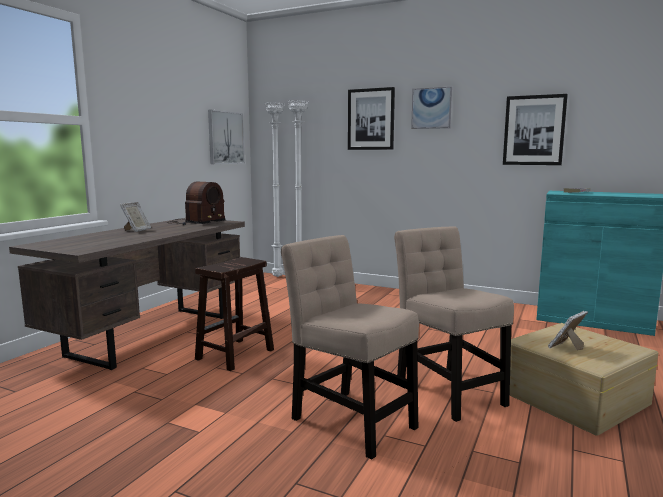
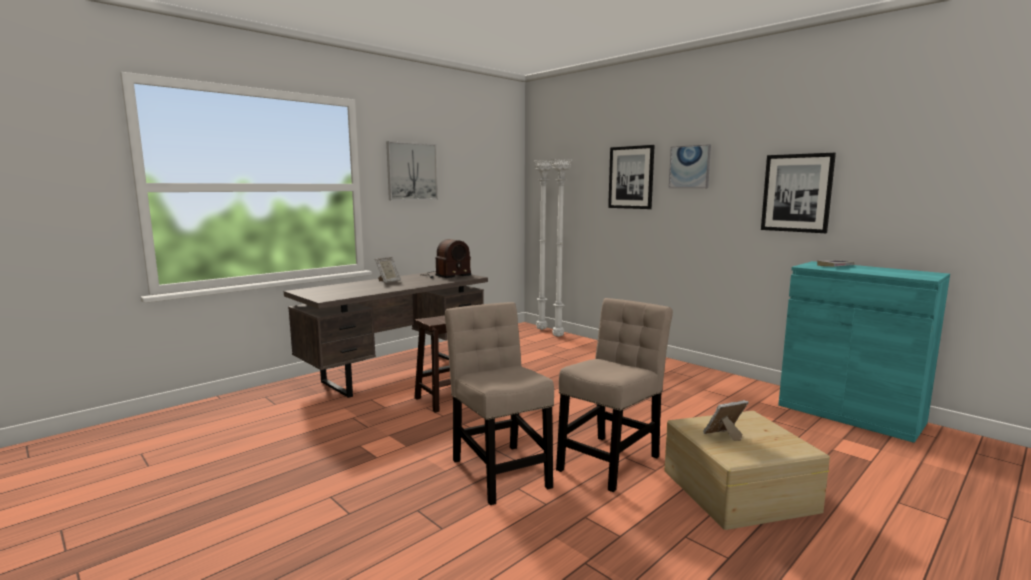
camera: 20 degrees right, 0 degrees up
picture [208,110,245,164] -> picture moved to [386,141,438,200]
beige chair [394,226,514,422] -> beige chair turned 45 degrees clockwise [556,298,673,492]

